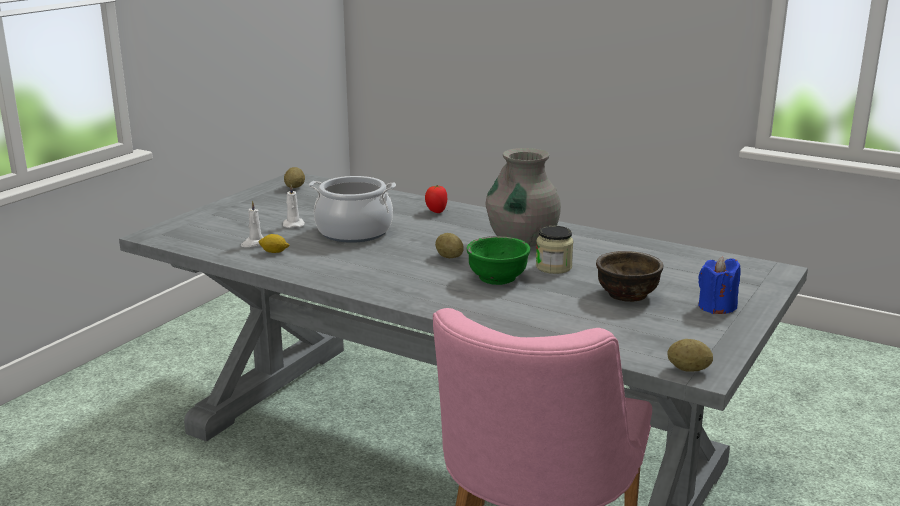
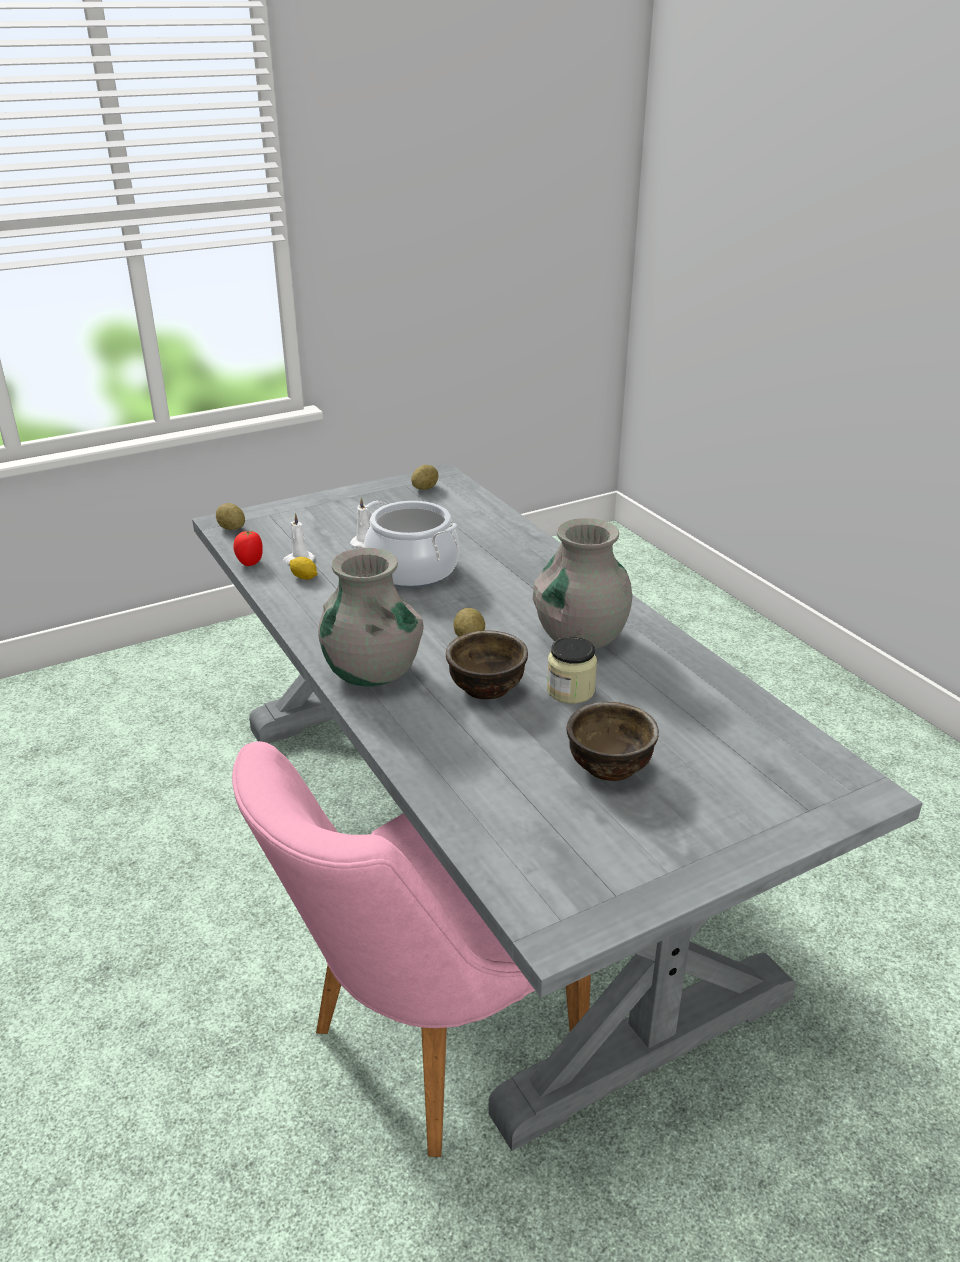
camera: 30 degrees right, 10 degrees up
tomato [425,185,447,213] -> tomato moved to [233,530,263,566]
green bowl [467,236,530,285] -> brown bowl [446,630,528,699]
potato [667,339,713,372] -> potato moved to [216,503,245,530]
blue candle [698,257,741,314] -> none
none -> grey vase [318,548,424,687]

